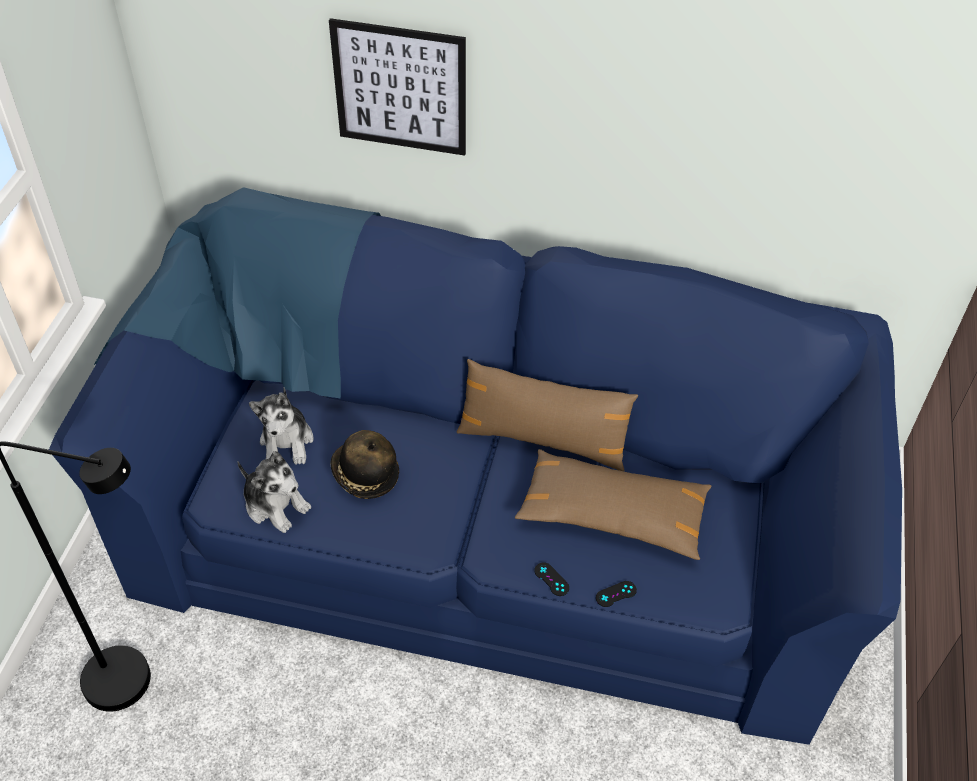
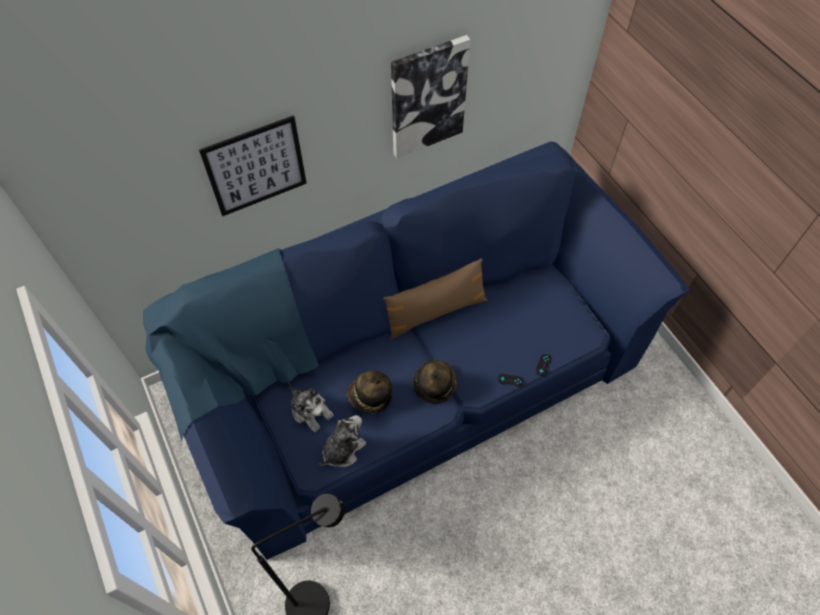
camera: 40 degrees left, 10 degrees up
plush toy [237,451,311,533] -> plush toy turned 45 degrees counterclockwise [319,415,366,467]
brown pillow [515,449,711,560] -> none
none -> picture [391,35,471,158]
none -> hat [413,360,457,404]

